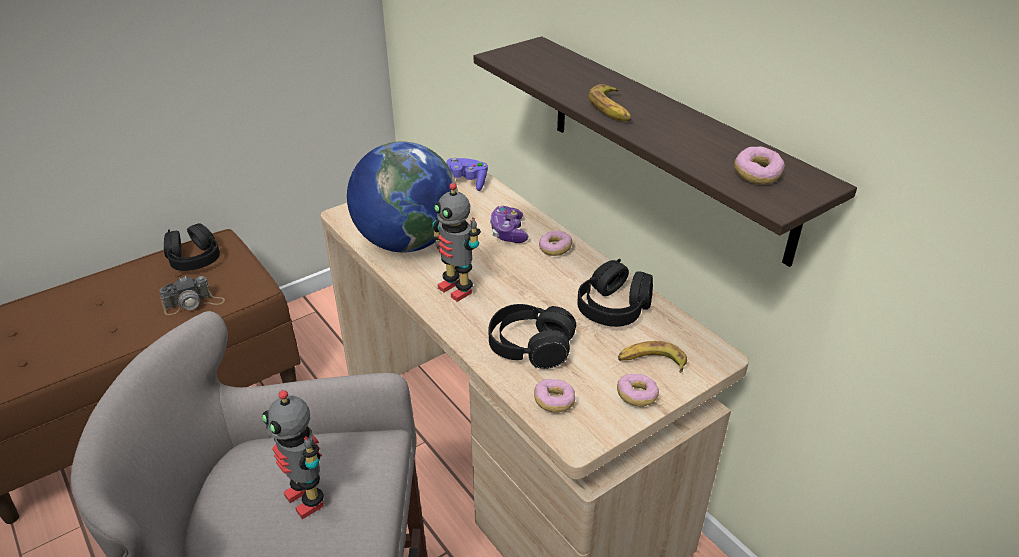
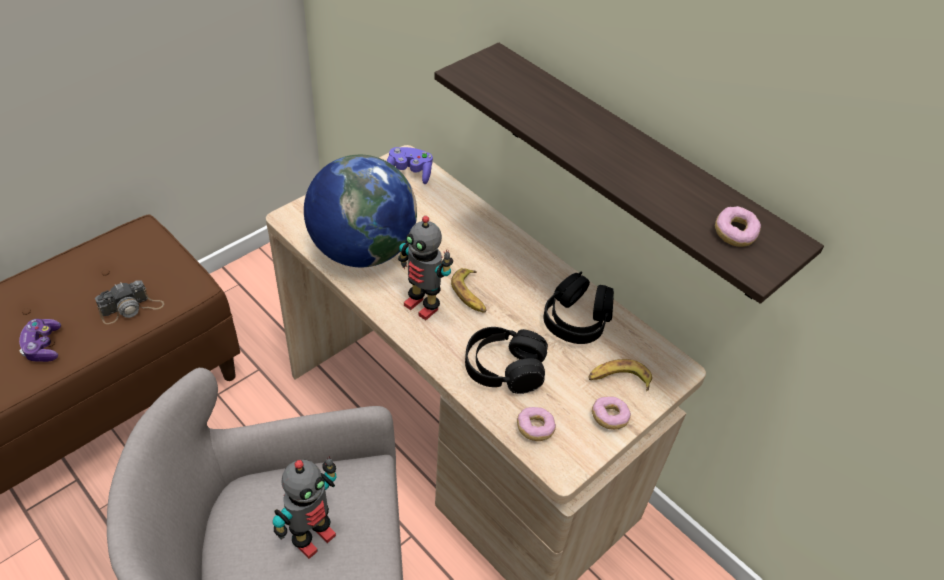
camera: 10 degrees left, 10 degrees up
black headphones [164,223,220,271] -> none
toy robot [262,390,324,519] -> toy robot turned 90 degrees counterclockwise [273,456,337,559]
game controller [490,206,528,243] -> game controller moved to [19,319,61,362]
donut [539,231,572,256] -> none
banana [588,84,631,121] -> banana moved to [451,268,487,313]

